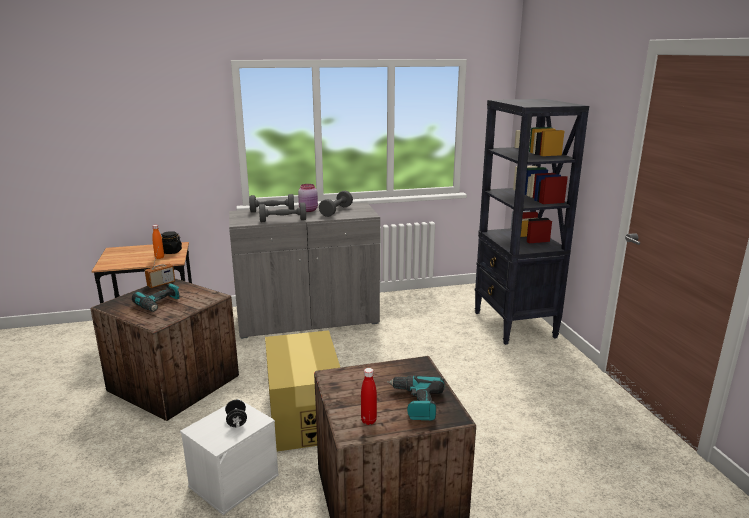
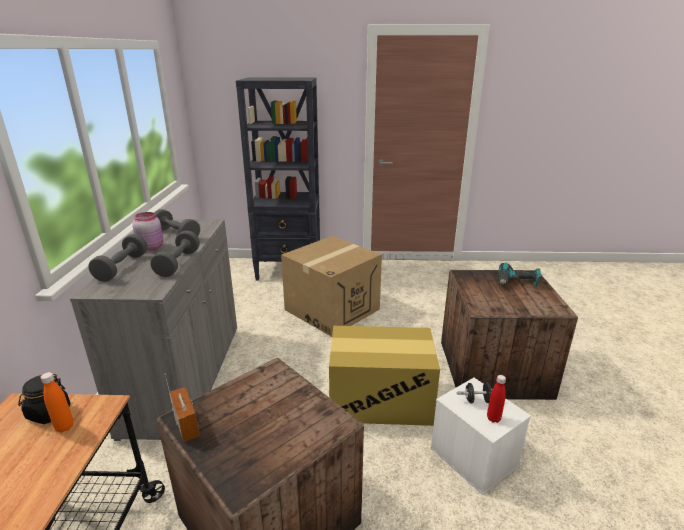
camera: 75 degrees left, 5 degrees up
power drill [132,283,181,312] -> none
red bottle [361,368,377,425] -> red bottle moved to [487,375,506,423]
none -> cardboard box [281,236,382,337]

